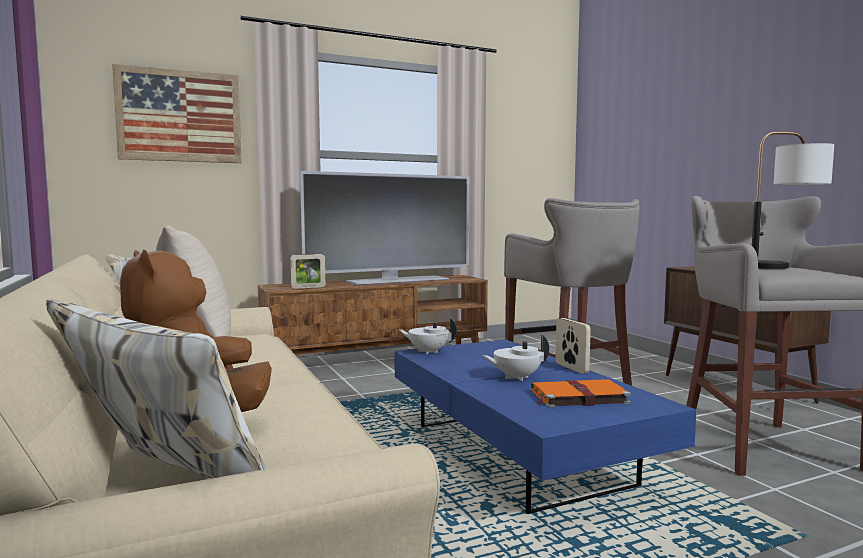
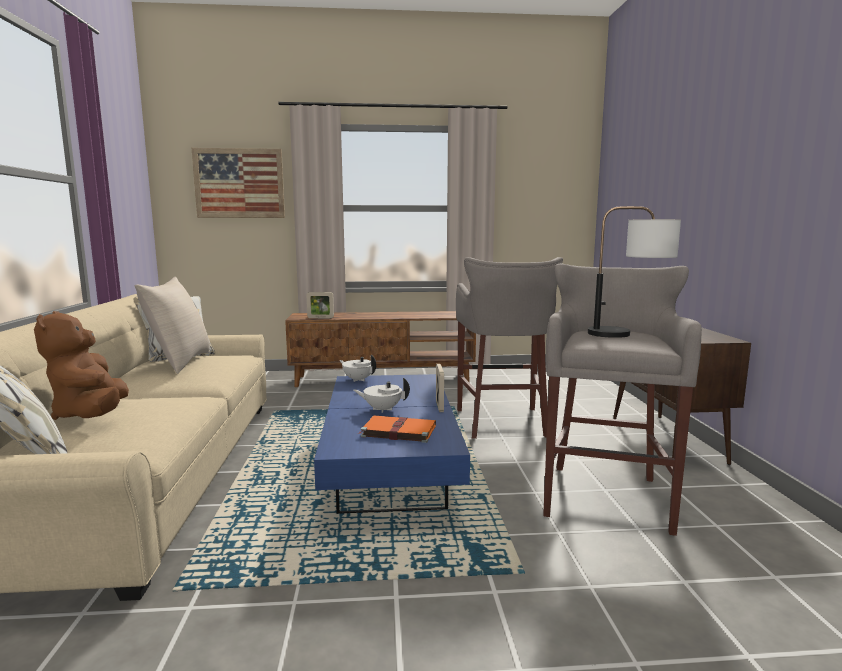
camera: 20 degrees right, 5 degrees up
television [300,171,469,285] -> none

